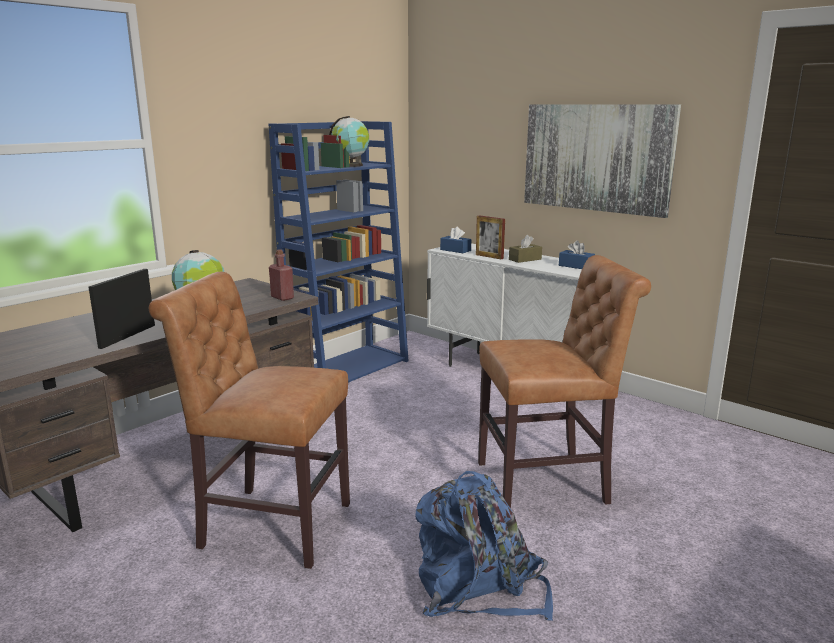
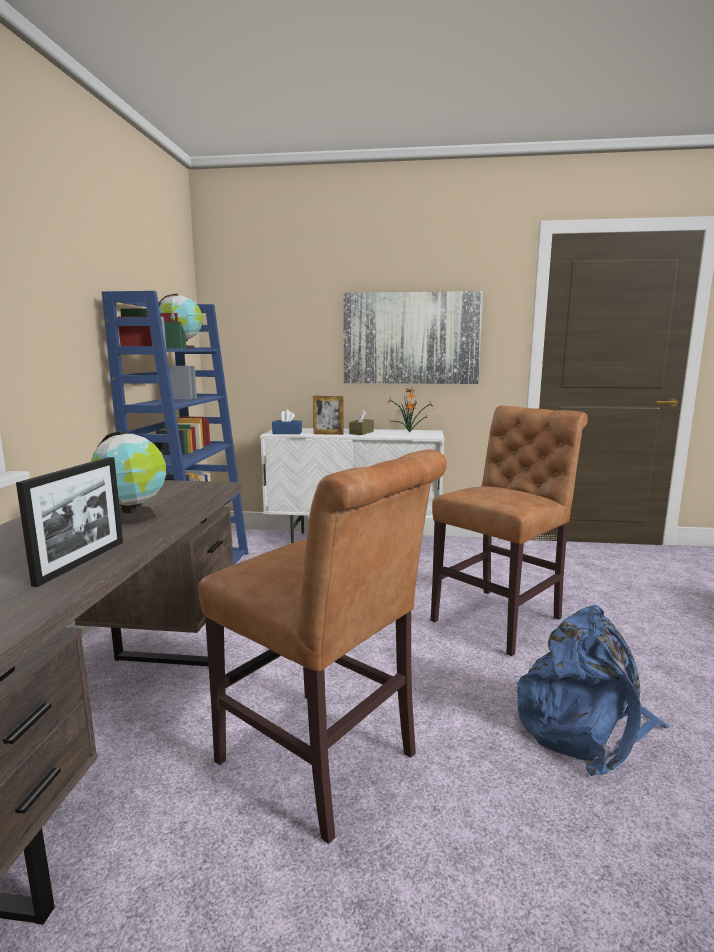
camera: 35 degrees left, 5 degrees down
picture frame [89,269,155,349] -> picture frame turned 150 degrees counterclockwise [16,457,123,587]
brown chair [149,272,350,569] -> brown chair turned 120 degrees counterclockwise [198,449,447,844]
red bottle [269,249,294,301] -> none
blue tissue box [559,240,595,269] -> potted plant [388,388,433,432]

